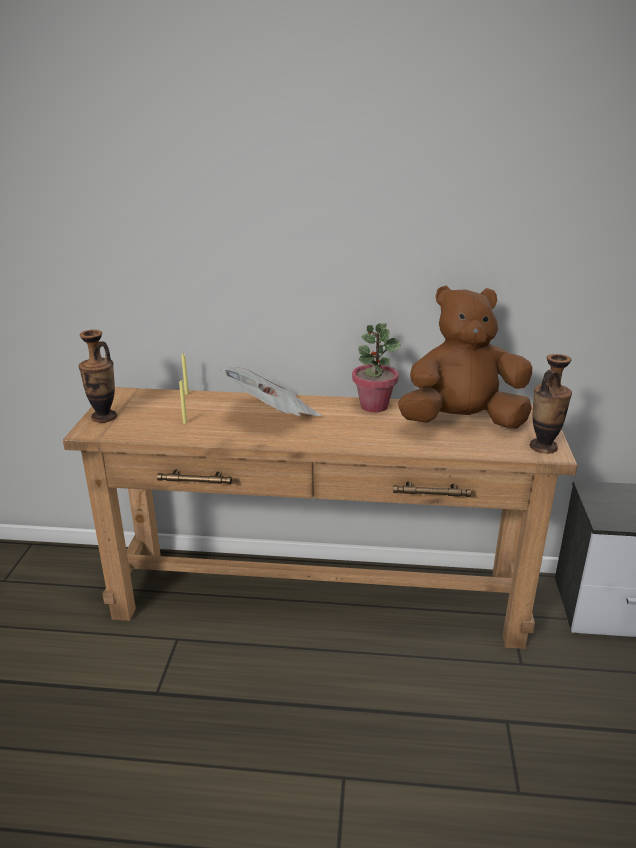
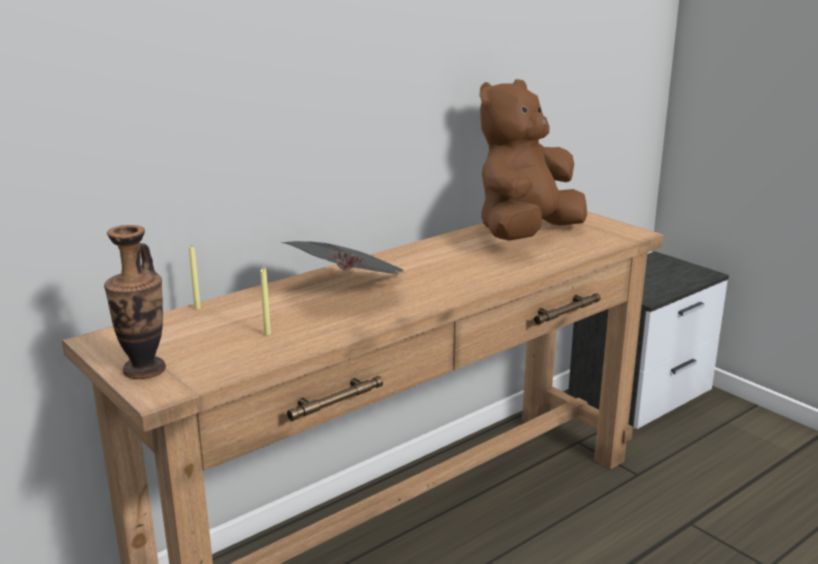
camera: 45 degrees left, 5 degrees down
potted plant [352,323,401,412] -> none
vase [530,354,572,454] -> none

